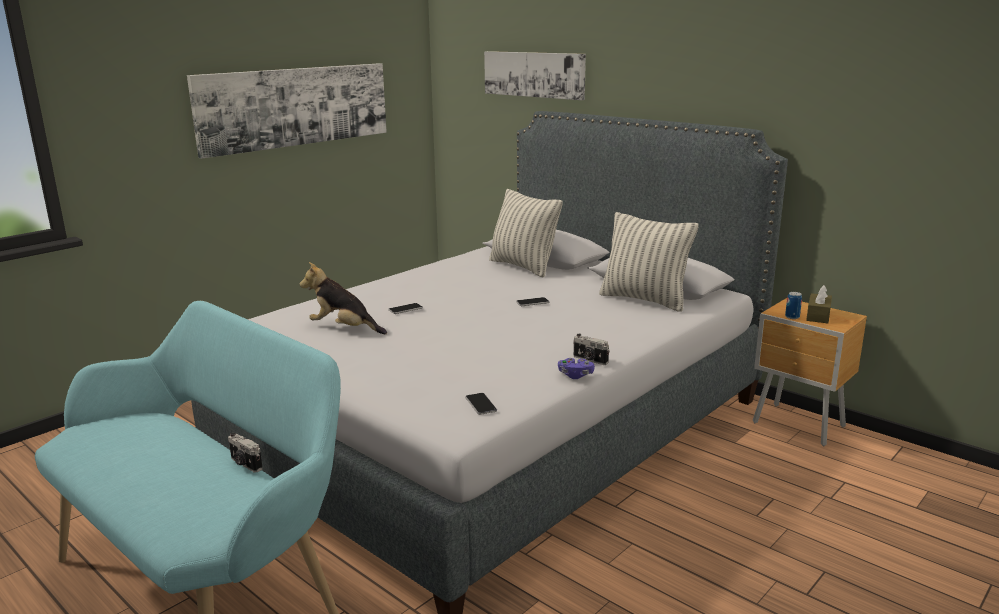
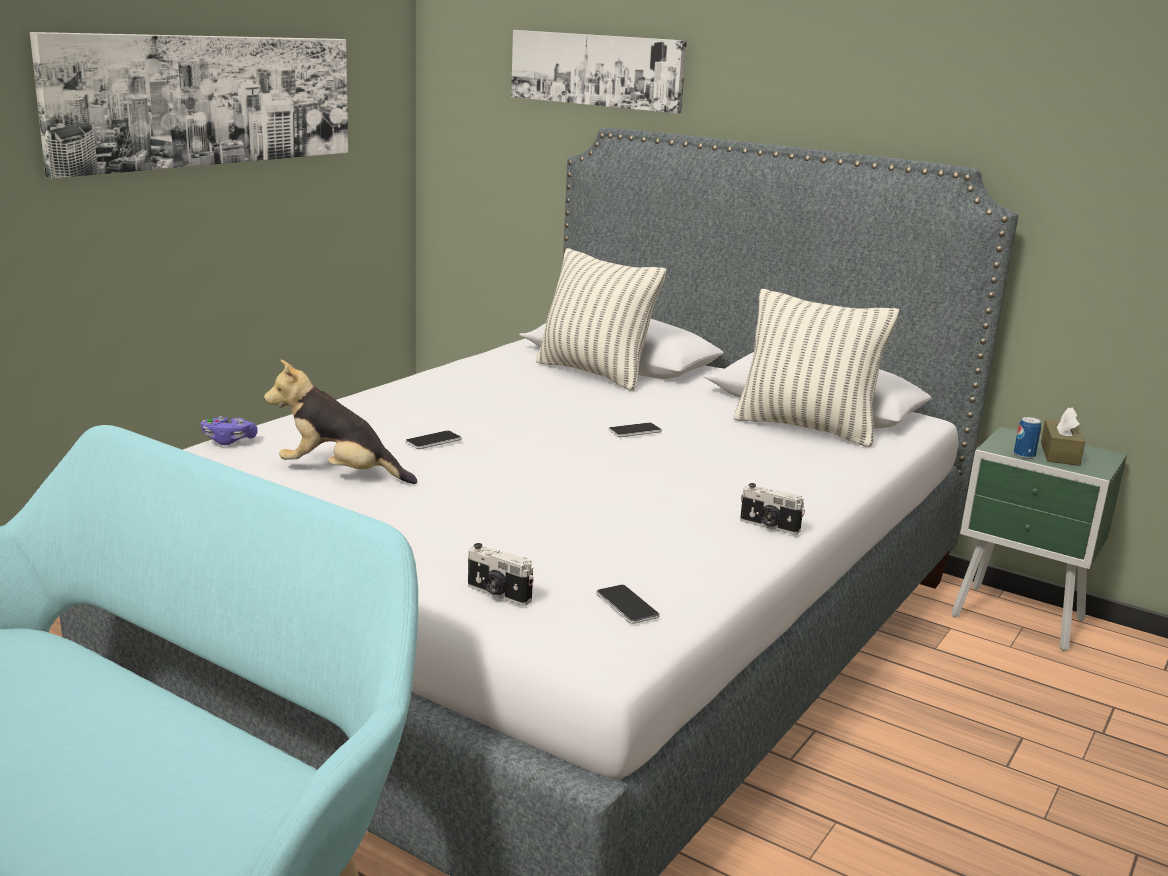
camera: 10 degrees left, 0 degrees up
camera [228,433,263,473] -> camera moved to [468,543,534,606]
purple game controller [558,358,595,379] -> purple game controller moved to [201,416,258,445]
brown nightstand [753,298,867,446] -> green nightstand [951,426,1127,651]

